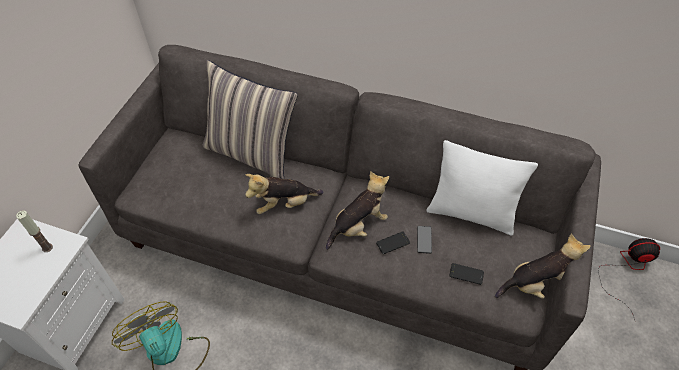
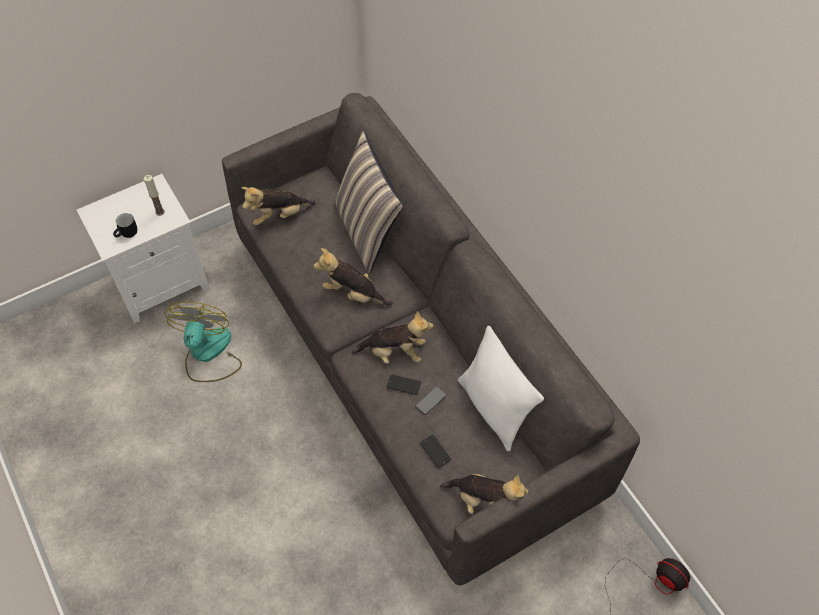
camera: 40 degrees right, 5 degrees up
none -> black mug [113,213,137,238]
none -> plush toy [241,187,316,225]

